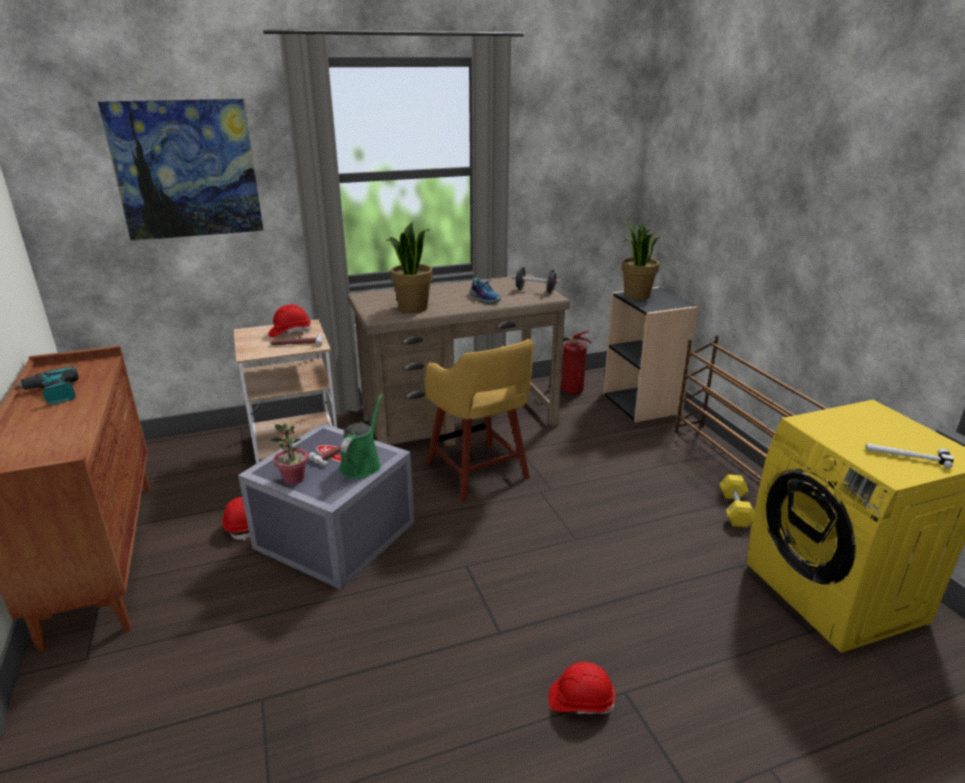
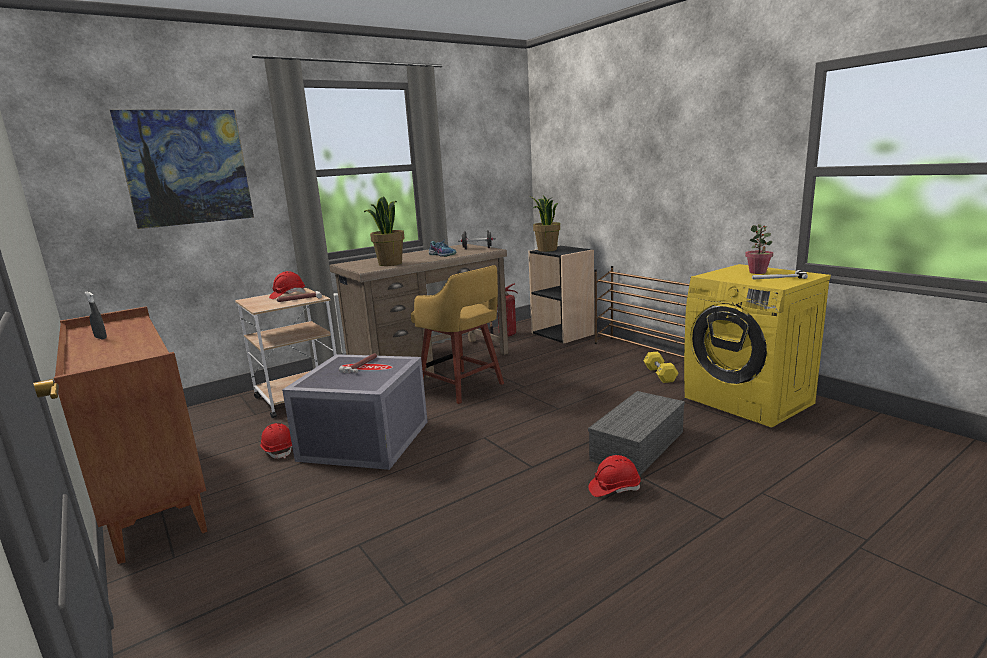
camera: 15 degrees left, 10 degrees down
power drill [15,367,79,404] -> grey spray bottle [85,292,107,339]
potted plant [270,423,308,485] -> potted plant moved to [745,224,773,274]
green watering can [339,394,383,478] -> none
none -> grey storage box [588,391,685,476]

